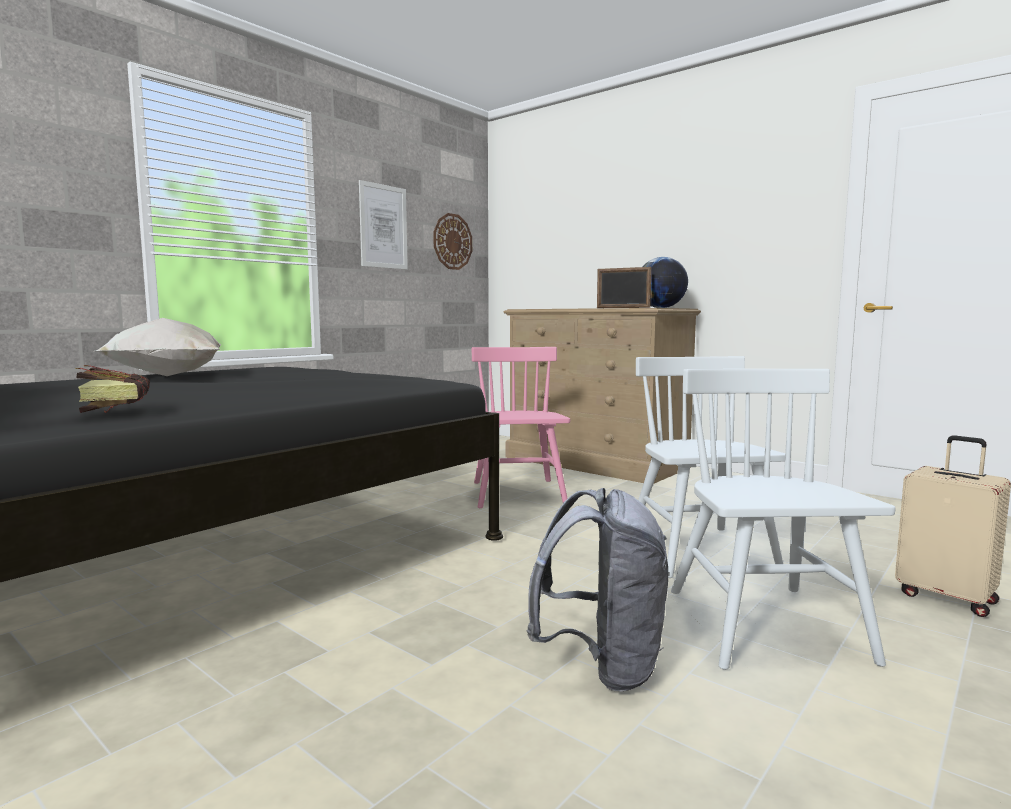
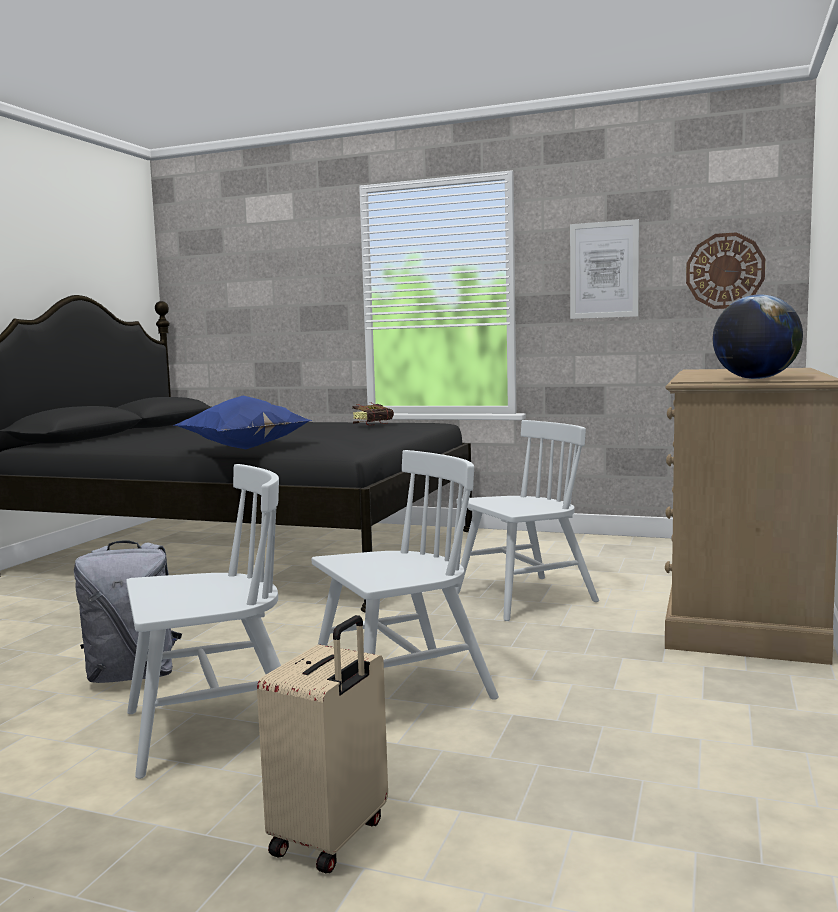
camera: 70 degrees right, 0 degrees up
book [75,365,150,413] -> book moved to [352,403,394,425]
white pillow [96,318,221,376] -> none
pink chair [472,347,570,508] -> white chair [455,420,599,621]
picture frame [597,267,652,308] -> none
none -> blue pillow [174,396,312,449]

